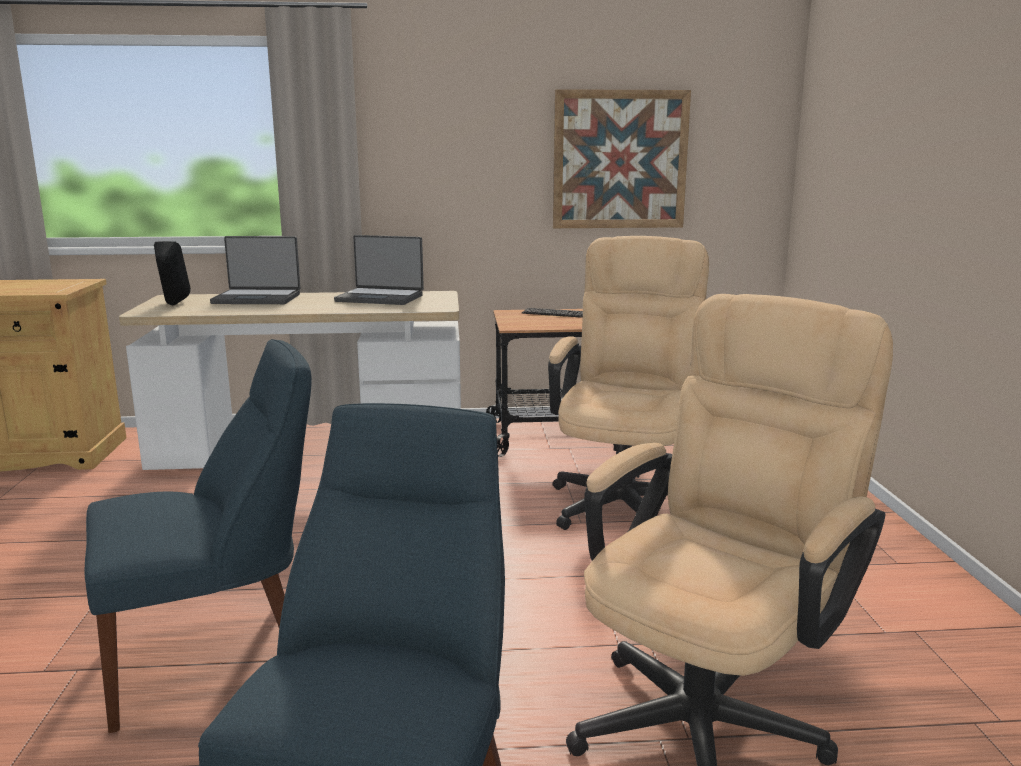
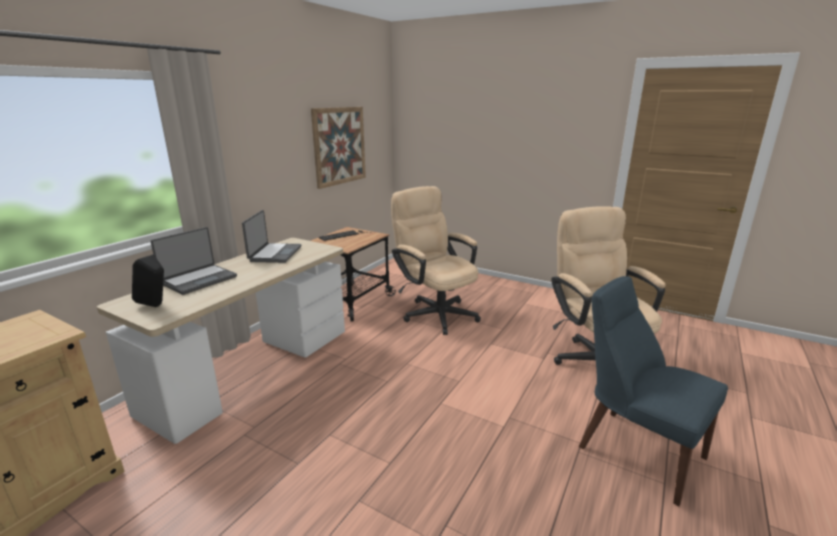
camera: 55 degrees left, 5 degrees up
blue chair [85,339,312,733] -> none
laptop [334,235,424,305] -> laptop turned 45 degrees counterclockwise [242,210,301,263]

